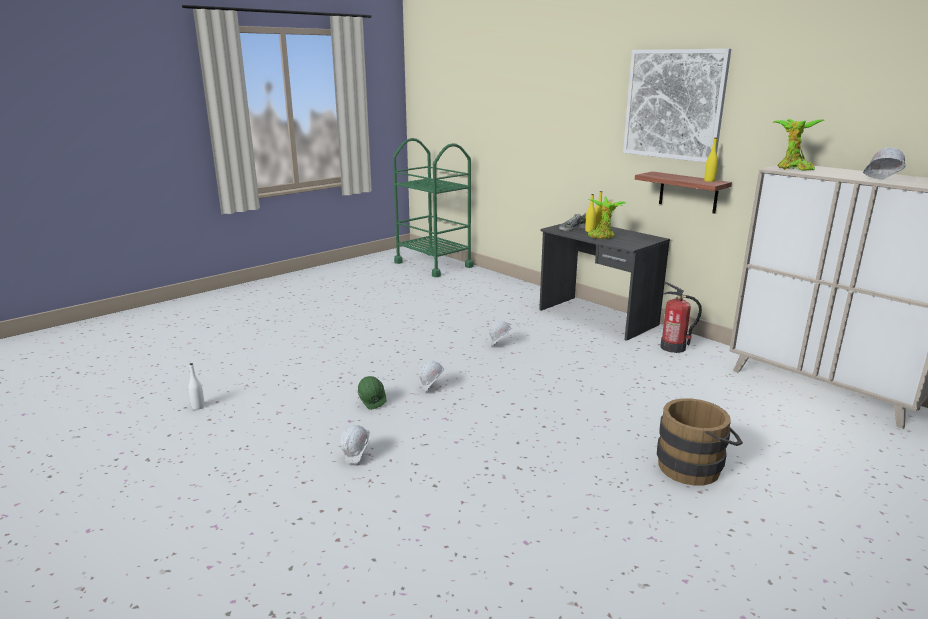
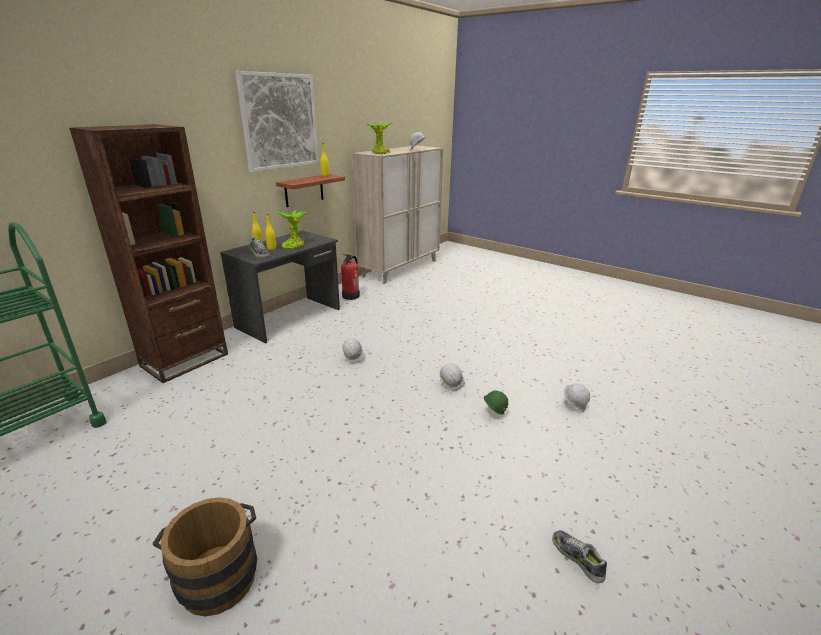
camera: 100 degrees left, 5 degrees up
white bottle [188,363,205,410] -> shoe [552,530,607,583]
brown bucket [657,398,743,486] -> brown bucket moved to [153,497,257,616]
none -> brown bookcase [69,124,228,383]

